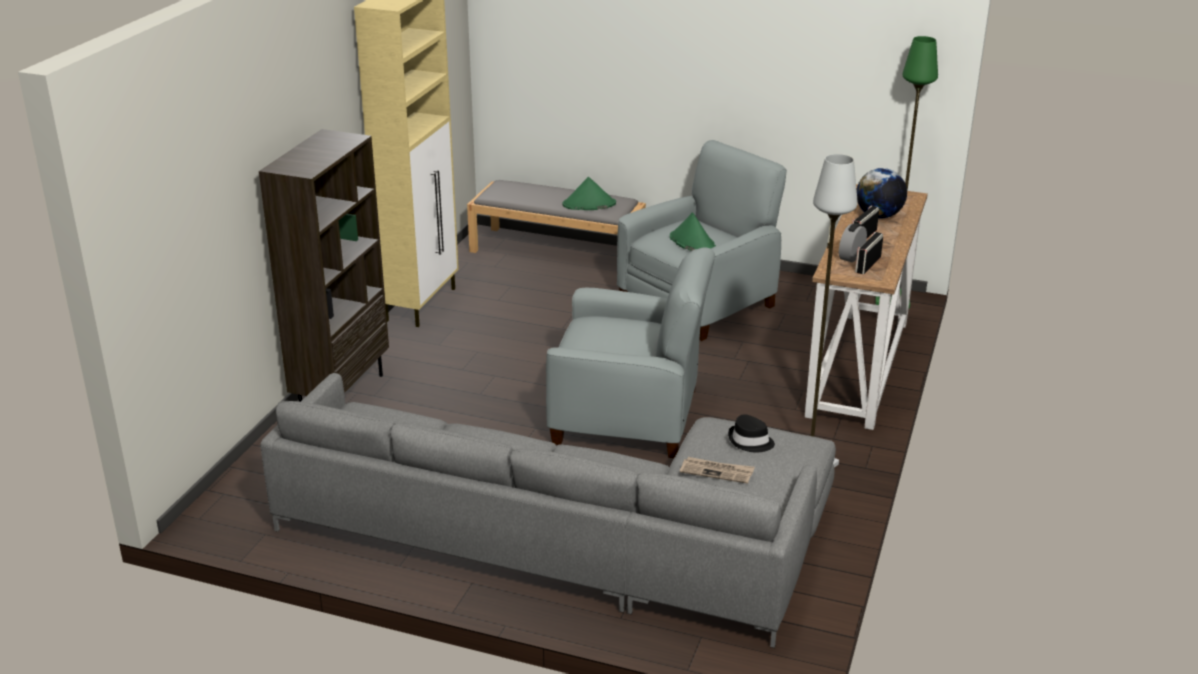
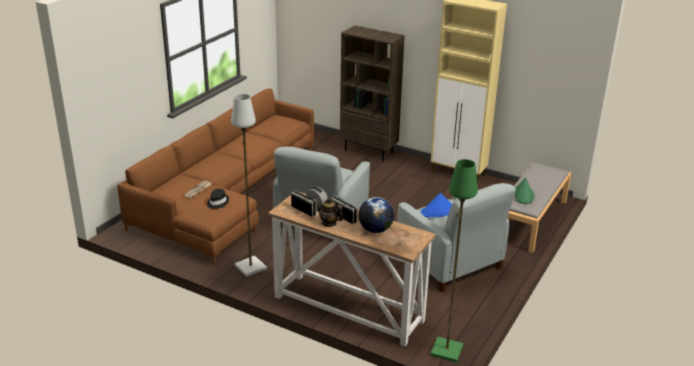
camera: 100 degrees right, 0 degrees up
grey sofa [261,373,836,648] -> brown sofa [117,88,314,265]
green hat [670,212,716,251] -> blue hat [421,192,452,218]
none -> teapot [316,198,344,227]

